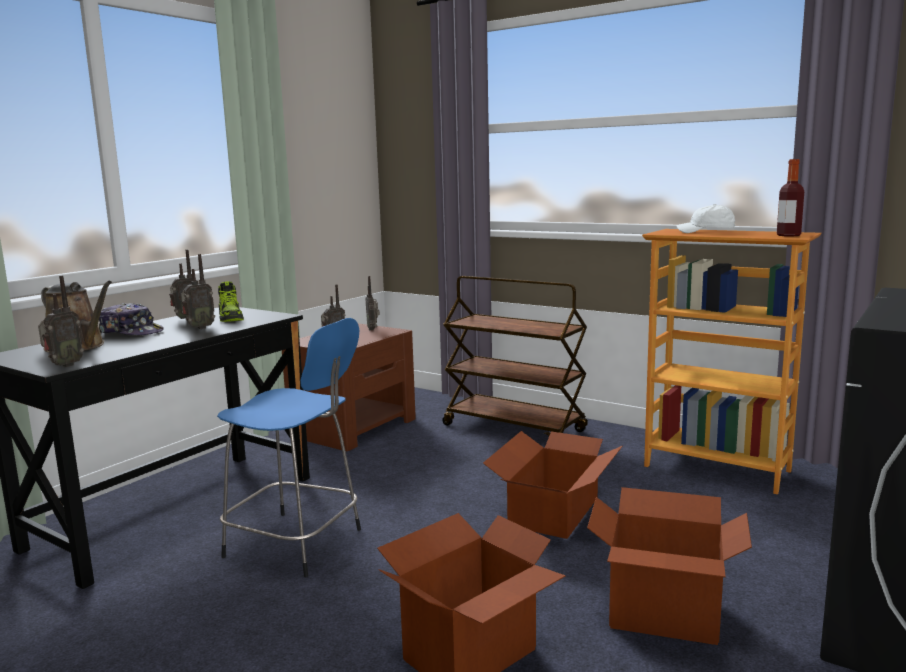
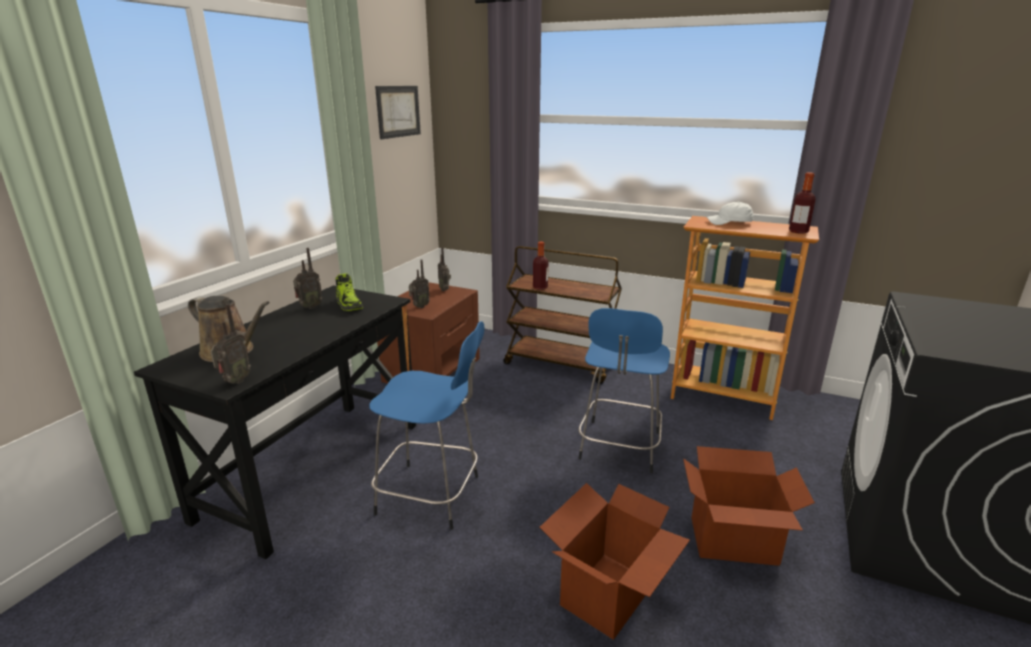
camera: 10 degrees left, 10 degrees up
cap [99,303,164,335] -> none
radio [181,254,215,329] -> none
cardboard box [483,431,622,539] -> blue stool [578,308,670,473]
none -> picture [375,86,421,139]
none -> bottle [533,241,549,290]

